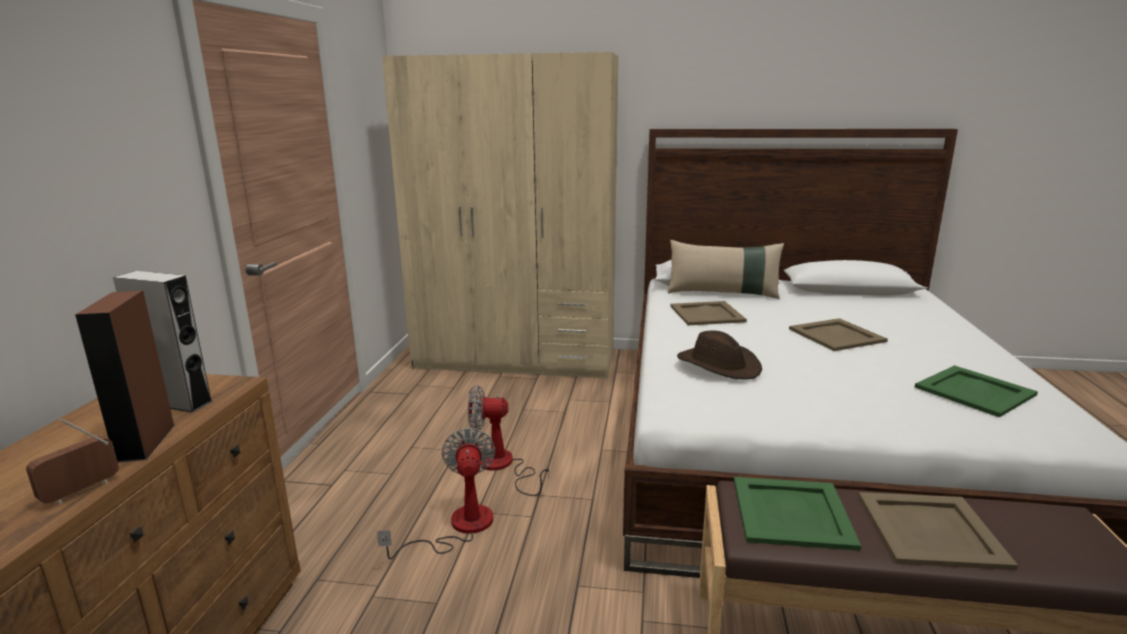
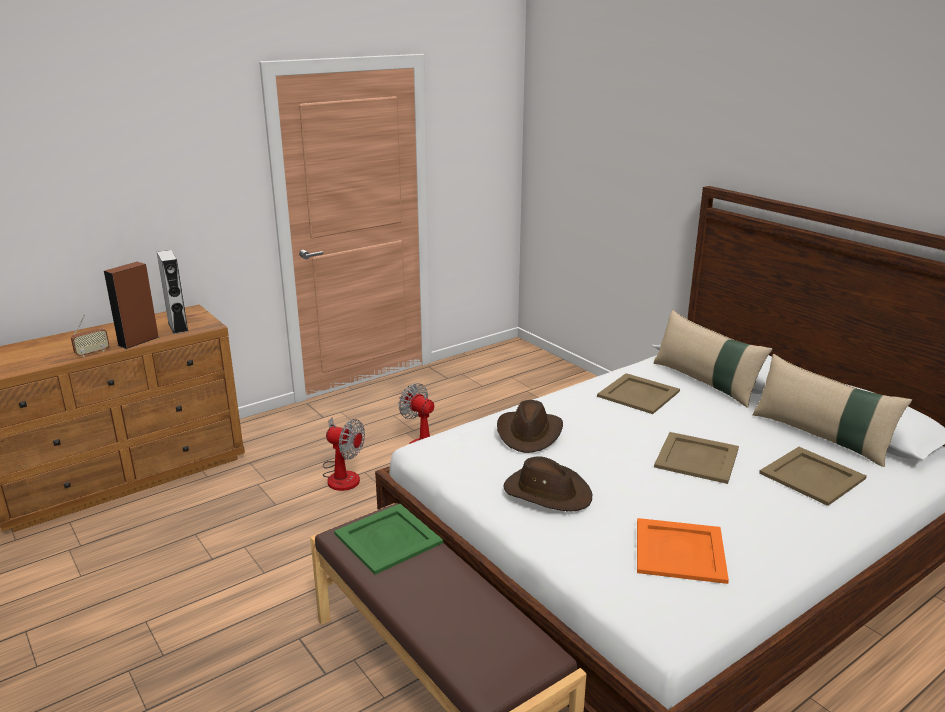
camera: 45 degrees right, 5 degrees up
radio [26,419,119,504] -> radio turned 150 degrees clockwise [71,315,110,357]
fan [377,428,496,559] -> fan turned 75 degrees clockwise [323,417,365,491]
beige wardrobe [382,52,618,379] -> none
beige tray [858,492,1018,570] -> beige tray moved to [759,447,867,506]
green tray [915,365,1038,417] -> orange tray [637,518,729,584]
none -> brown hat [504,456,592,511]
none -> beige pillow [752,354,912,467]

